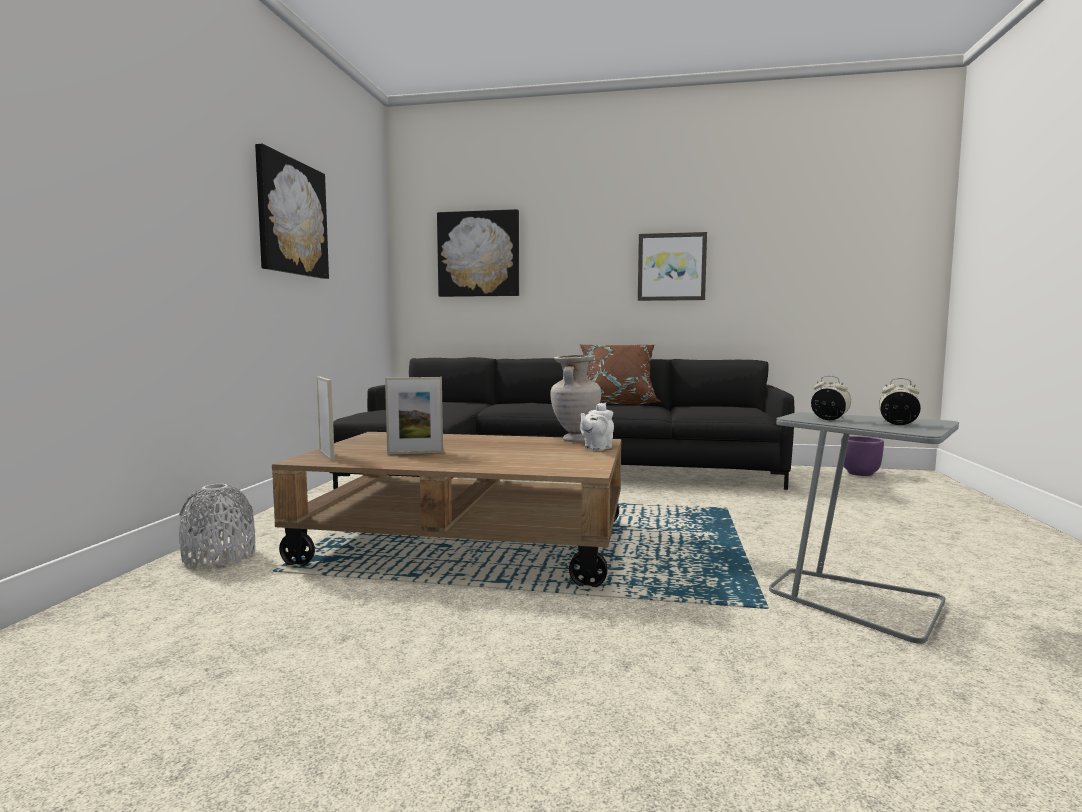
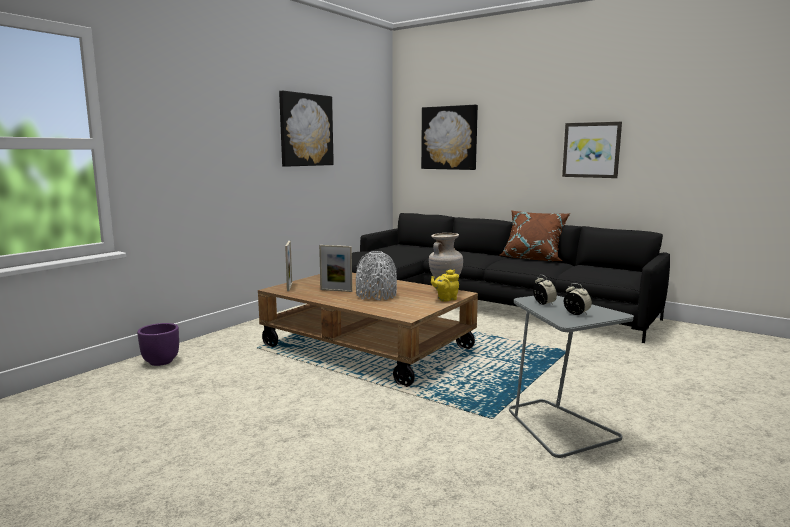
camera: 25 degrees right, 5 degrees up
grey vase [179,484,255,568] -> grey vase moved to [356,251,397,300]
white teapot [580,403,614,451] -> yellow teapot [431,269,459,302]
purple planter [841,436,884,476] -> purple planter moved to [137,323,179,366]

